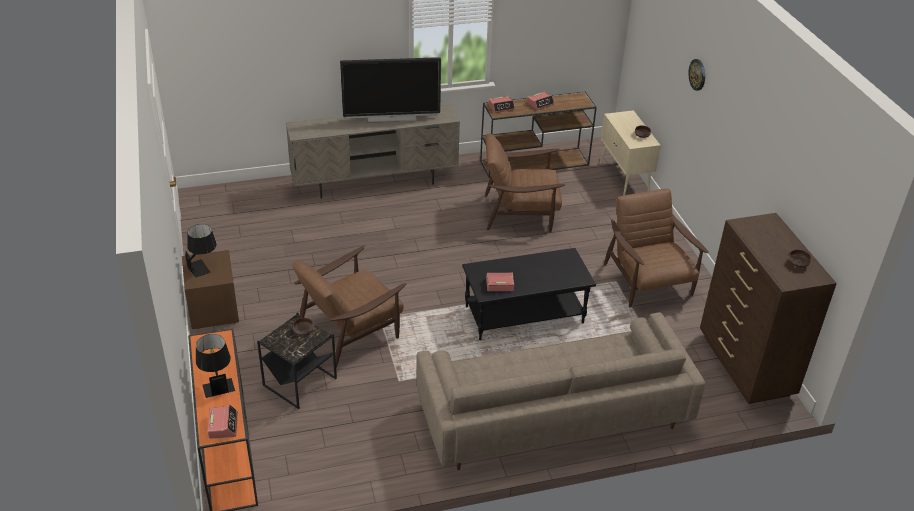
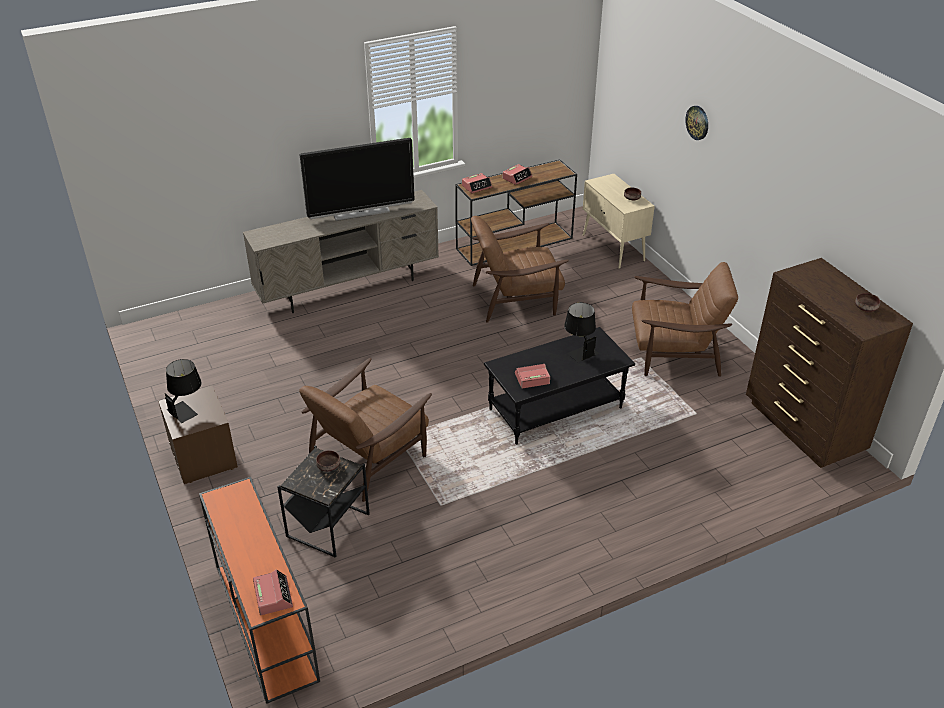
camera: 10 degrees left, 0 degrees up
black table lamp [196,334,235,398] -> black table lamp moved to [564,303,599,362]
beige sofa [417,313,705,470] -> none
brown armchair [604,189,709,307] -> brown armchair turned 120 degrees clockwise [632,262,738,377]

